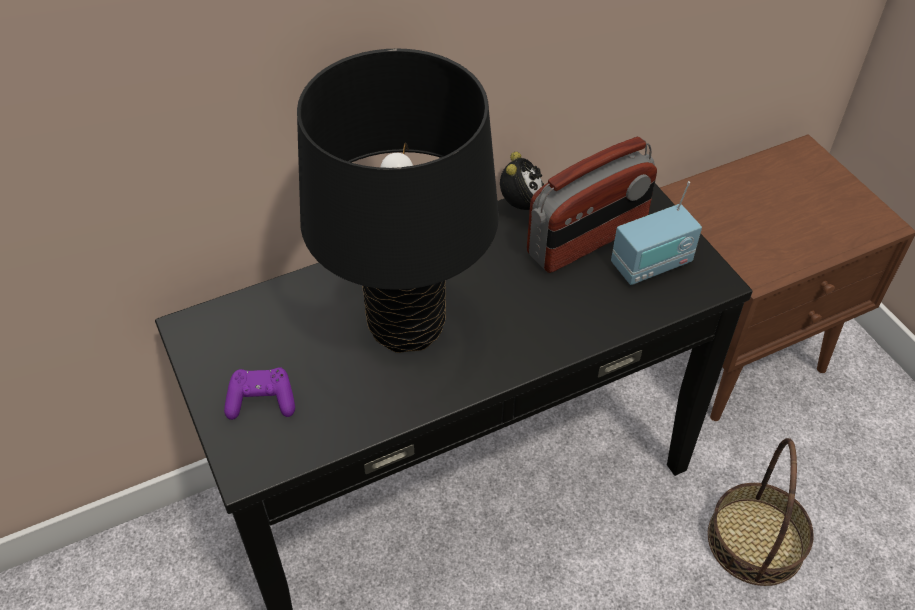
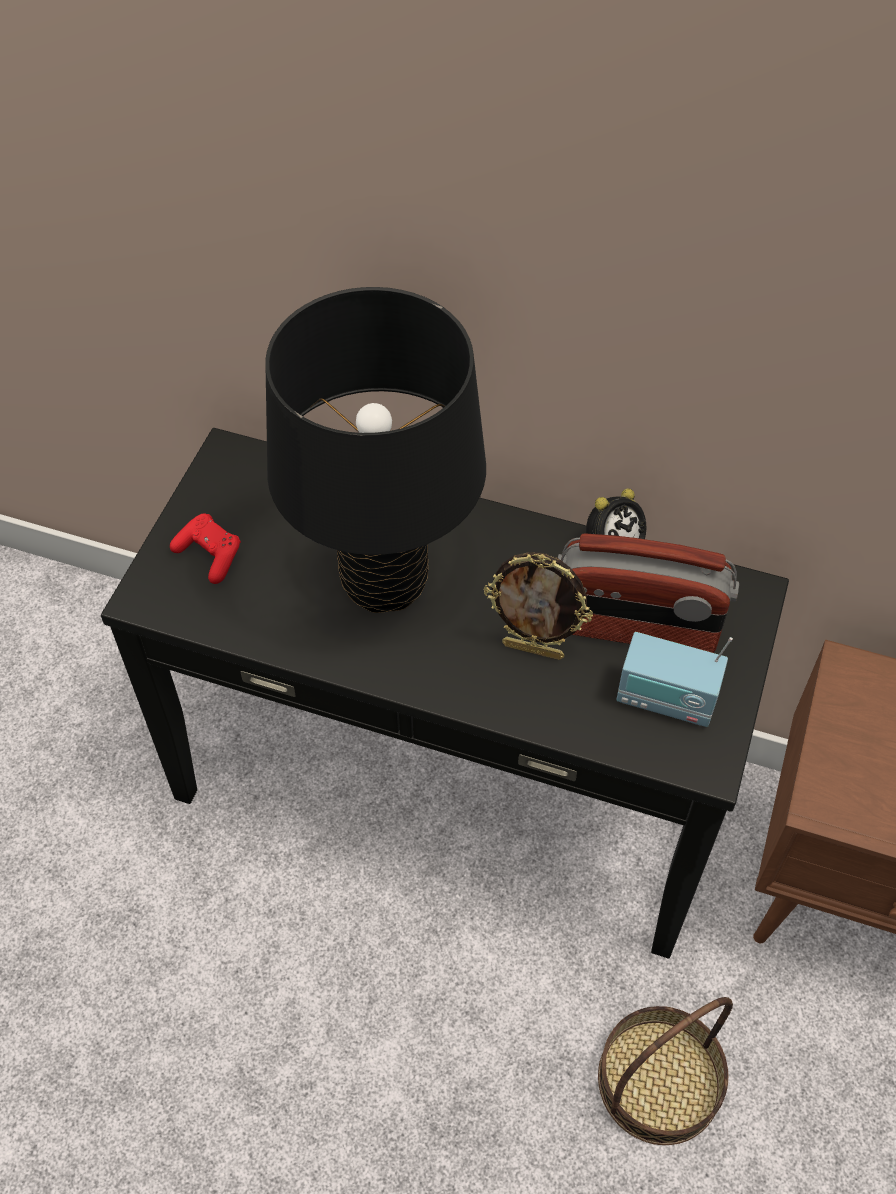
camera: 45 degrees right, 5 degrees up
purple game controller [224,367,295,420] -> red game controller [170,514,241,584]
none -> picture frame [484,552,593,660]

